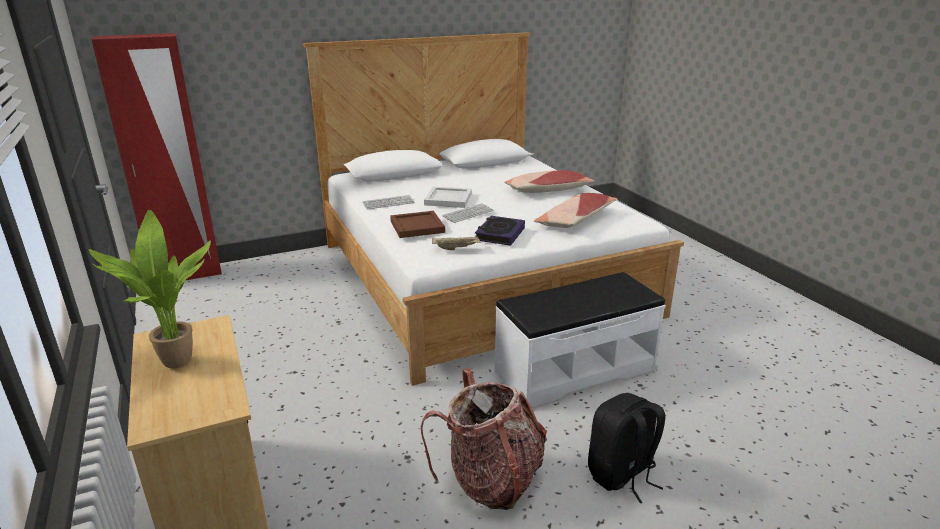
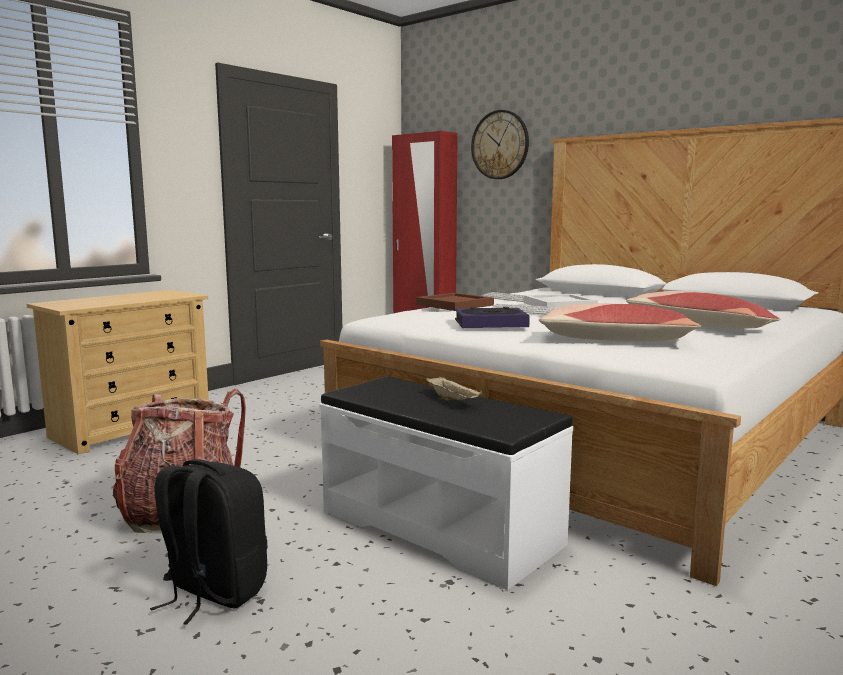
camera: 65 degrees right, 15 degrees down
potted plant [89,210,211,369] -> none
beige tray [432,235,481,250] -> beige tray moved to [426,377,482,400]
none -> wall clock [471,110,529,179]

